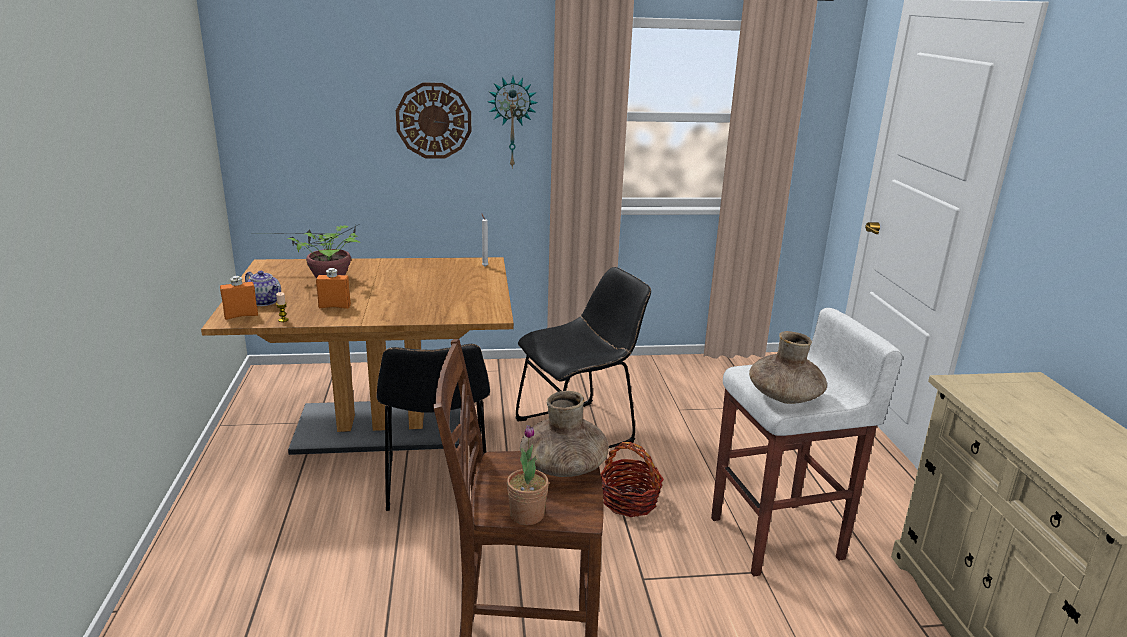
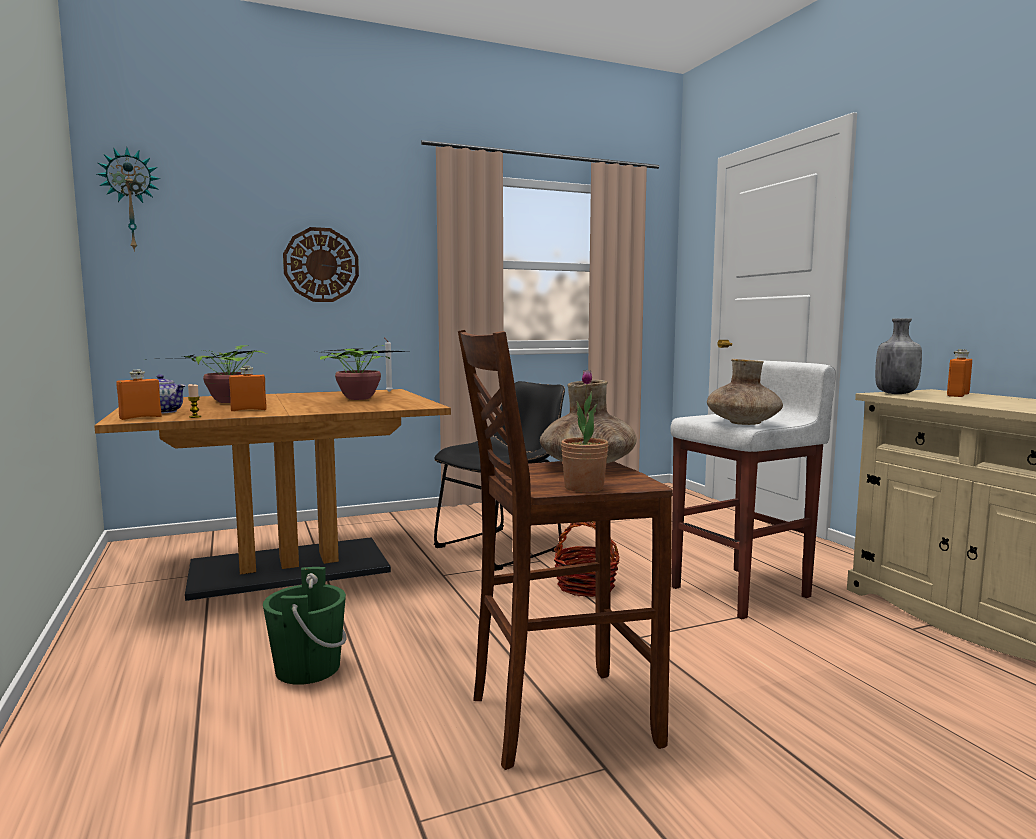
camera: 15 degrees left, 15 degrees down
black chair [376,344,490,511] -> none
wall clock [488,76,538,169] -> wall clock moved to [97,147,160,252]
none -> green bucket [263,567,347,685]
none -> potted plant [320,345,403,400]
none -> grey bottle [875,318,922,394]
none -> orange bottle [947,349,972,397]

